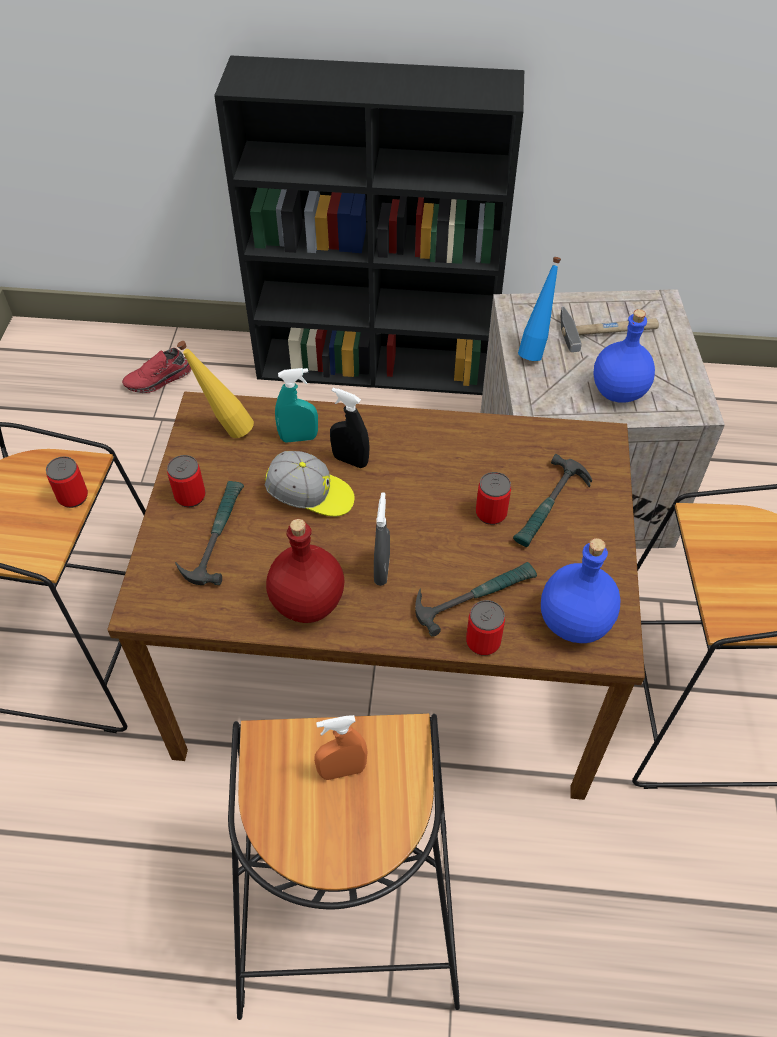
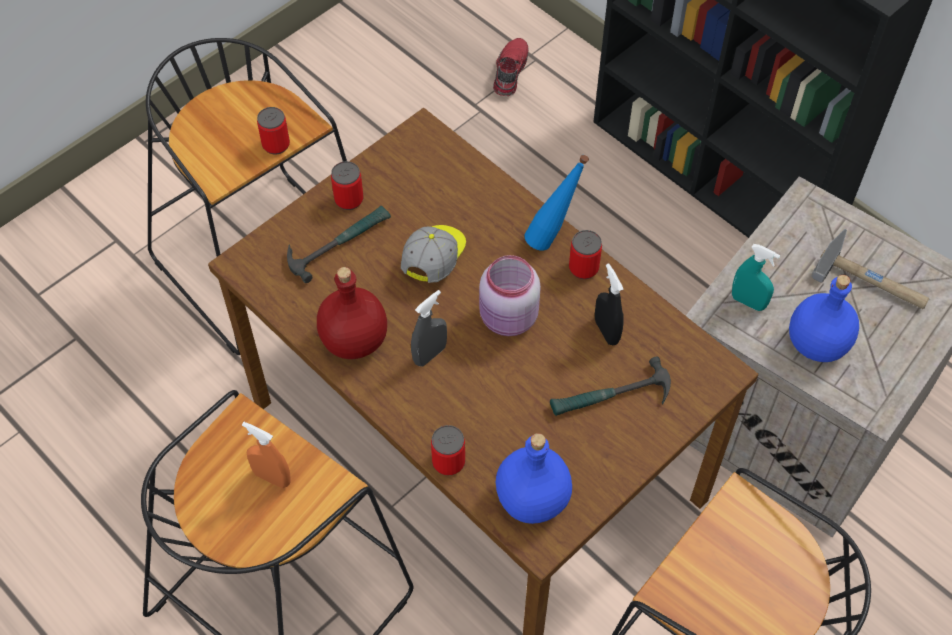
camera: 40 degrees right, 5 degrees up
red shoe [122,348,192,393] -> red shoe turned 90 degrees clockwise [493,38,528,96]
yellow bottle [177,341,254,438] -> none
cap [265,451,355,517] -> cap turned 120 degrees counterclockwise [401,225,466,283]
turquoise spray bottle [275,368,318,443] -> turquoise spray bottle moved to [732,244,780,311]
black spray bottle [330,388,370,468] -> black spray bottle moved to [595,263,624,345]
hammer [415,562,537,636] -> none
can [476,472,511,525] -> can moved to [569,230,602,279]
blue bottle [518,257,561,361] -> blue bottle moved to [524,155,589,251]
none -> pink jar [479,255,541,336]

